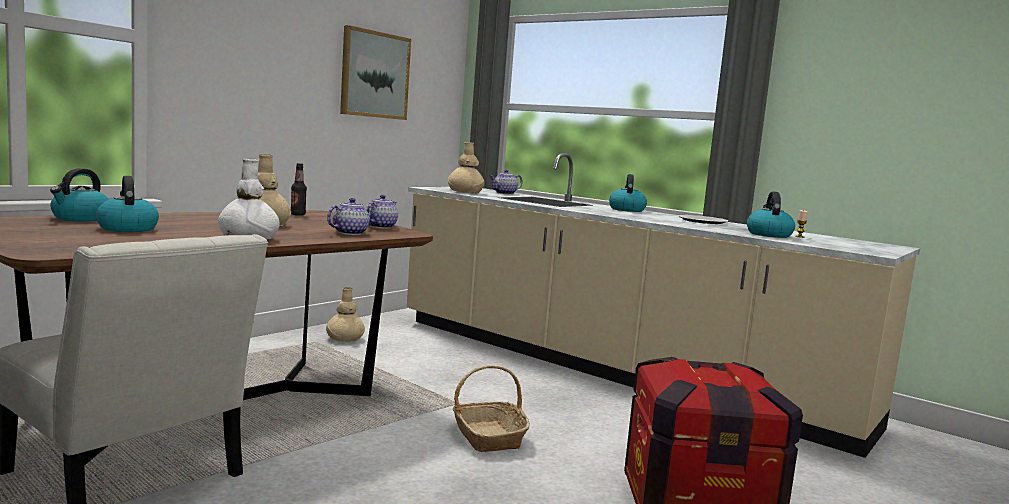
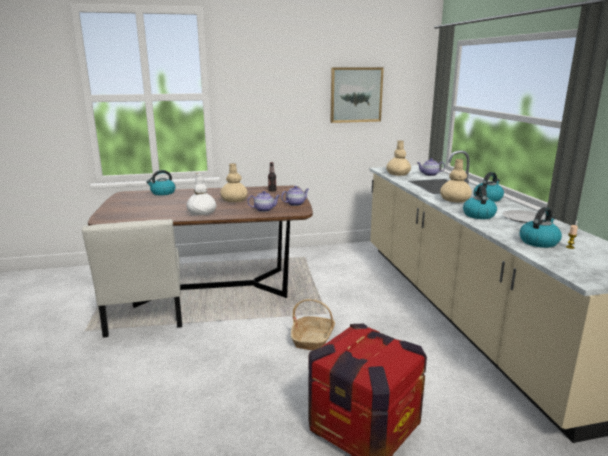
camera: 40 degrees right, 10 degrees up
kettle [96,176,159,232] -> kettle moved to [463,185,497,219]
beige vase [326,287,365,342] -> beige vase moved to [440,159,472,203]

